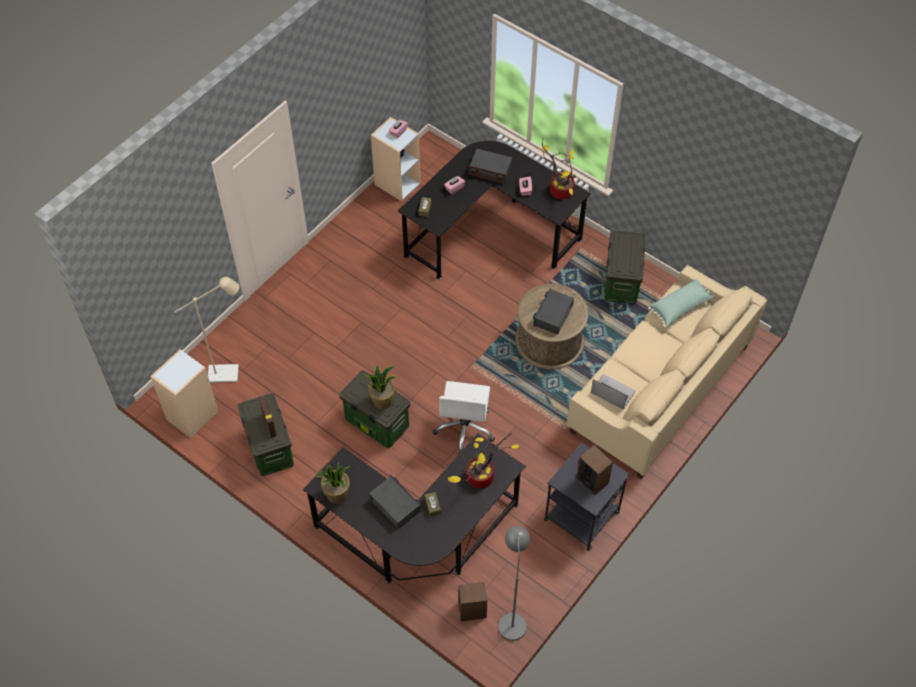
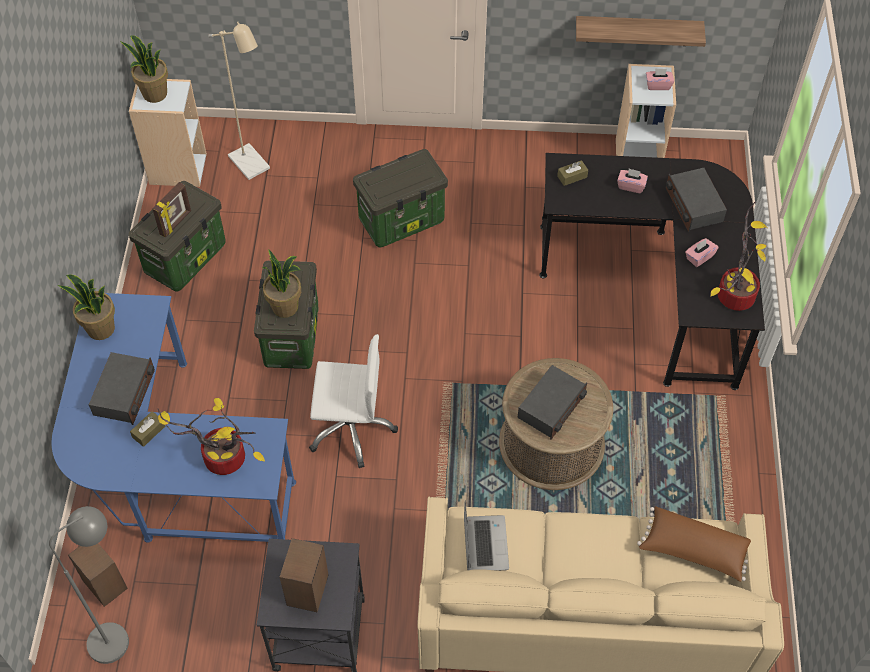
camera: 55 degrees right, 0 degrees up
black desk [303,434,526,583] -> blue desk [52,293,296,543]
white office chair [433,381,495,454] -> white office chair turned 150 degrees counterclockwise [309,334,398,468]
radio [533,288,574,334] -> radio turned 135 degrees clockwise [518,365,587,440]
storage box [604,230,646,304] -> storage box moved to [353,149,448,247]
green pillow [648,279,715,327] -> brown pillow [637,506,751,582]
none -> potted plant [120,35,168,103]
none -> shelf [576,16,706,47]

